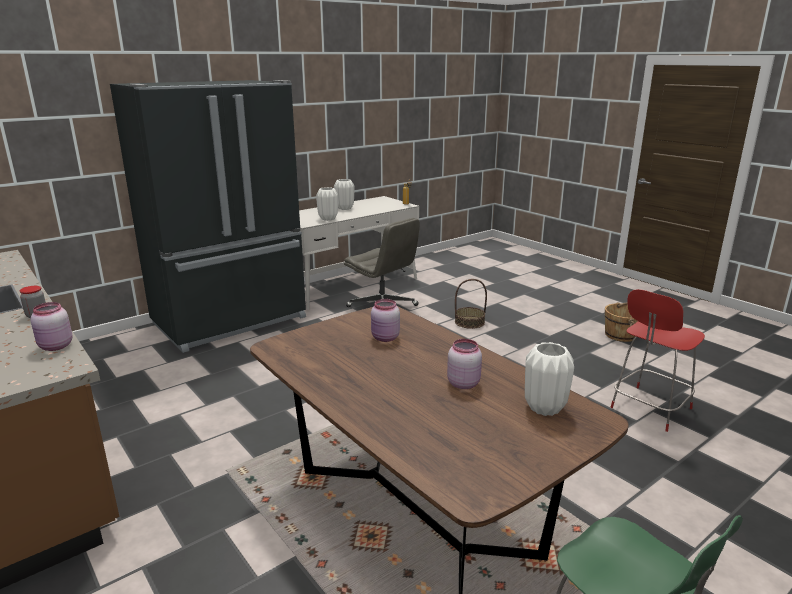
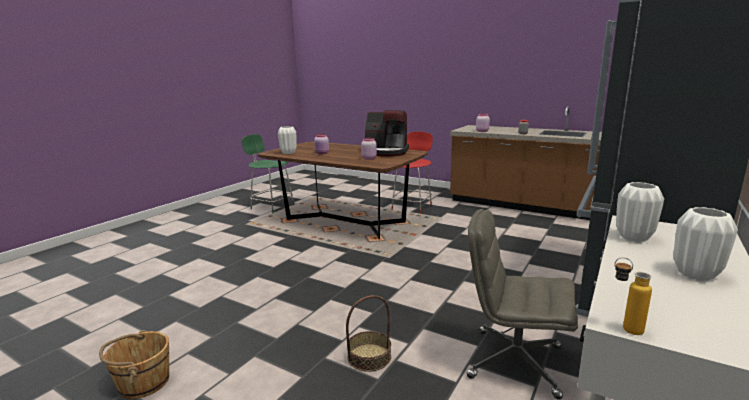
camera: 160 degrees right, 5 degrees down
red chair [611,289,705,432] -> red chair moved to [391,132,433,214]
none -> coffee machine [365,110,409,156]

